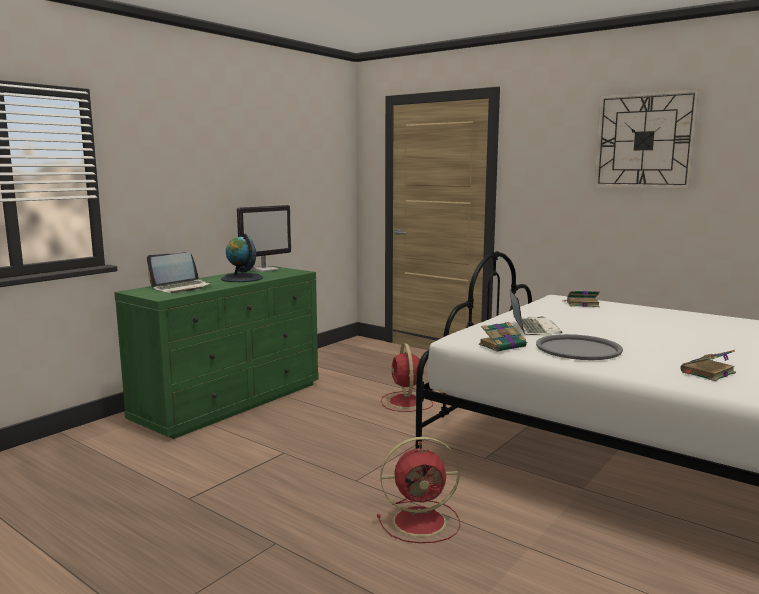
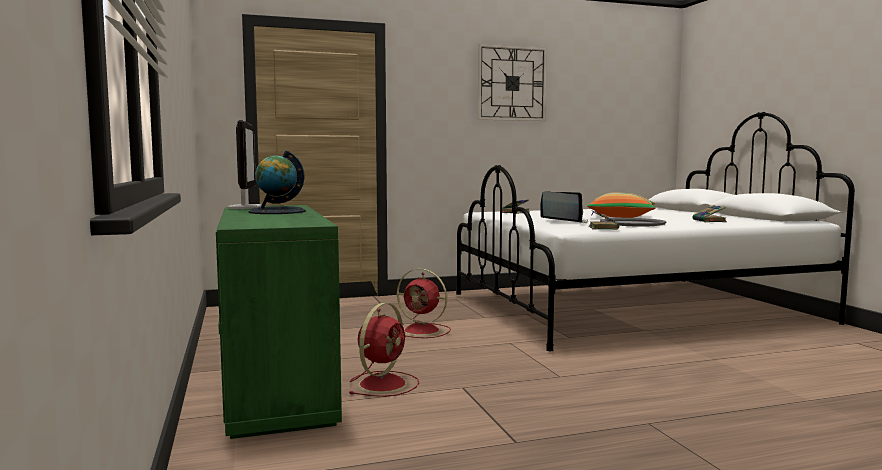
camera: 55 degrees left, 5 degrees down
laptop [147,252,212,293] -> none
red fan [377,437,460,543] -> red fan moved to [348,303,419,397]
none -> pillow [587,193,655,218]

